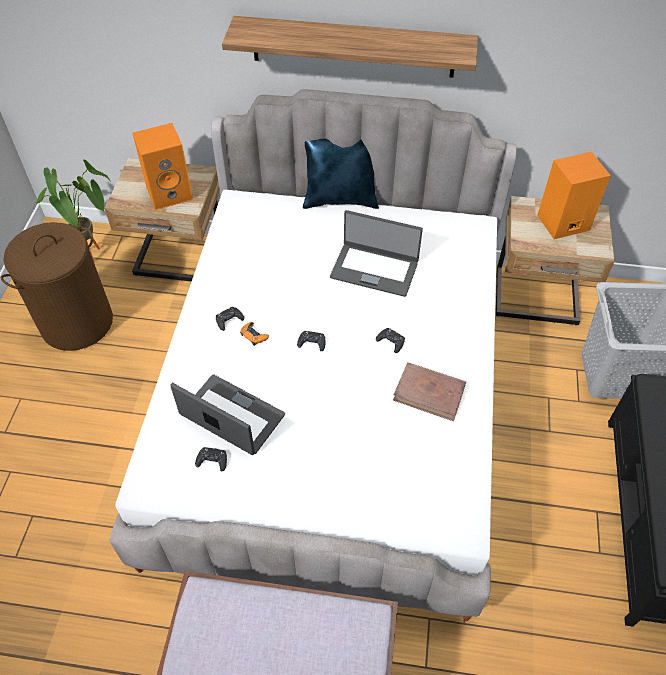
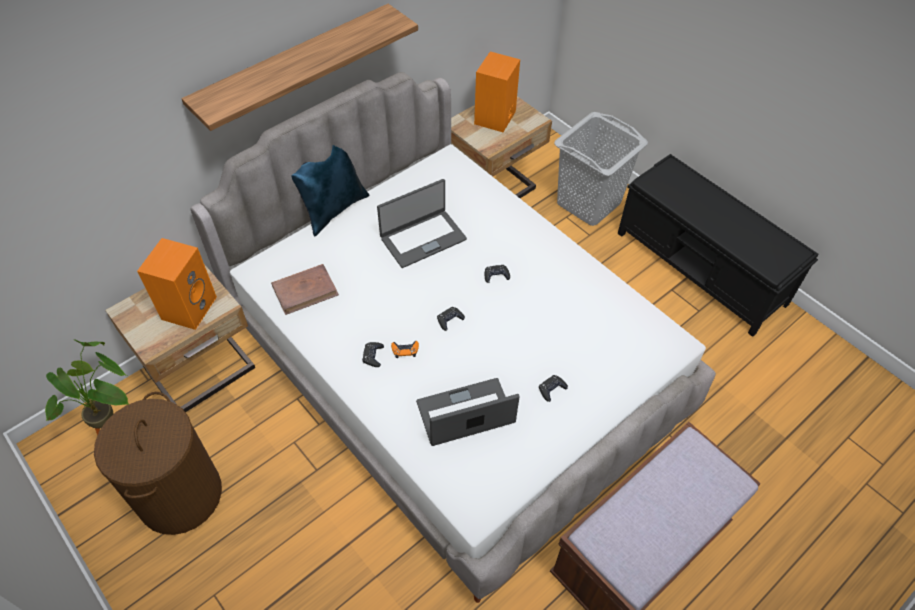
camera: 50 degrees left, 0 degrees up
black game controller [195,447,227,471] -> black game controller moved to [539,375,568,402]
brown book [393,362,466,421] -> brown book moved to [271,264,339,315]

